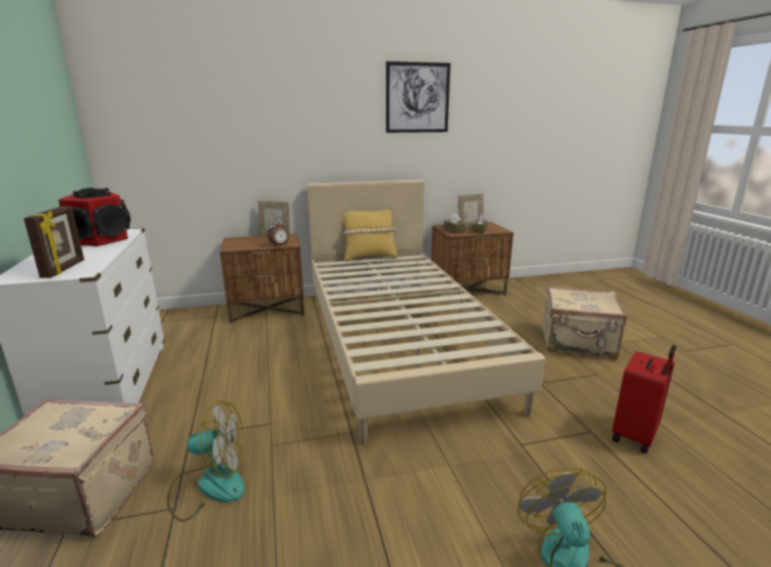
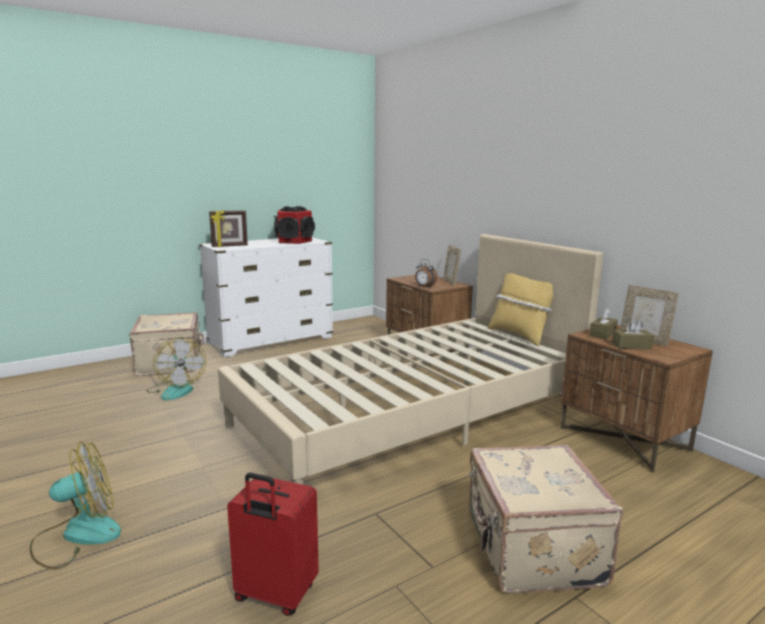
camera: 70 degrees right, 5 degrees down
picture [386,61,451,133] -> none

